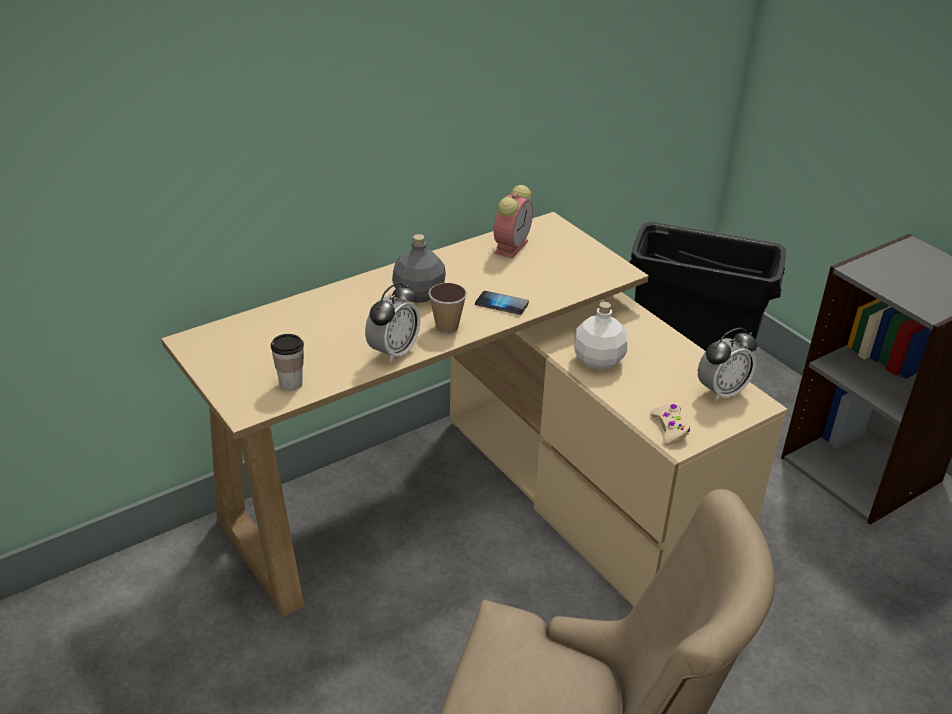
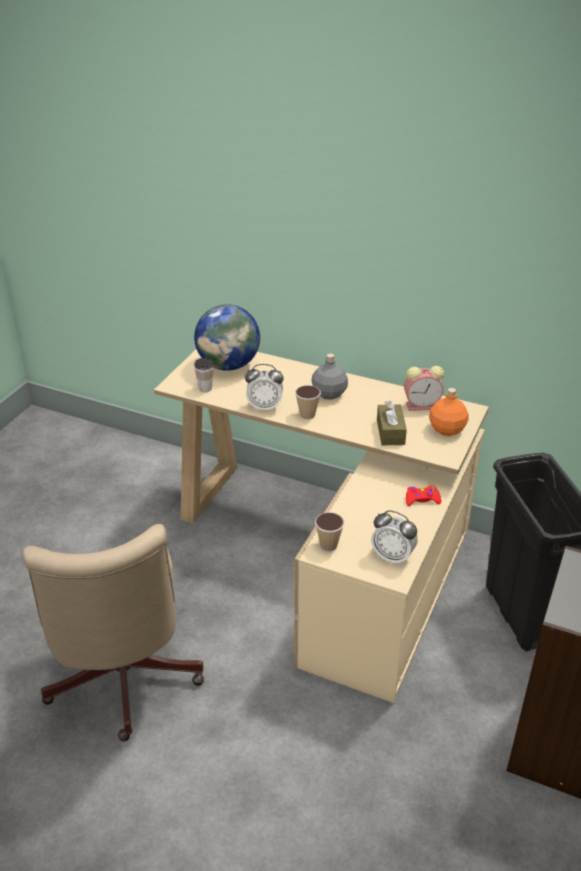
camera: 60 degrees right, 0 degrees up
phone [475,291,529,315] -> none
white bottle [574,302,627,370] -> none
beige game controller [650,404,690,445] -> cup [315,512,344,551]
none -> globe [194,304,260,371]
none -> brown tissue box [377,401,407,445]
none -> red game controller [406,486,441,506]
none -> orange bottle [429,388,468,436]

